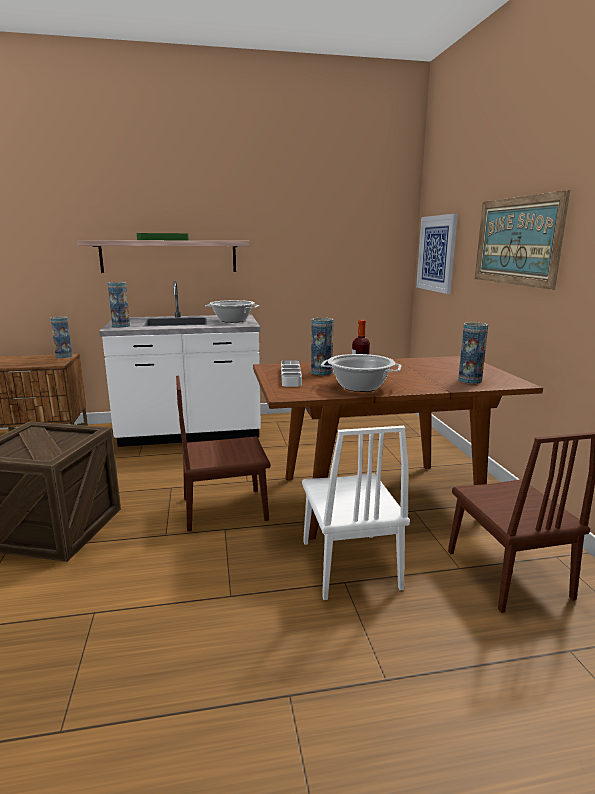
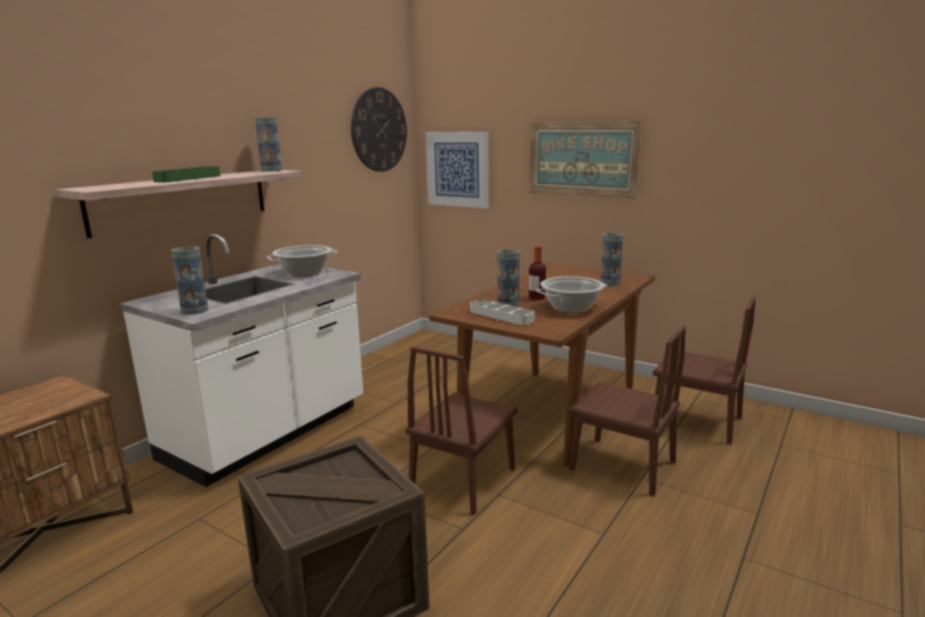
camera: 45 degrees left, 0 degrees up
vase [50,316,73,358] -> vase moved to [255,118,282,172]
white chair [302,426,410,600] -> brown chair [569,325,686,496]
none -> wall clock [351,87,407,172]

